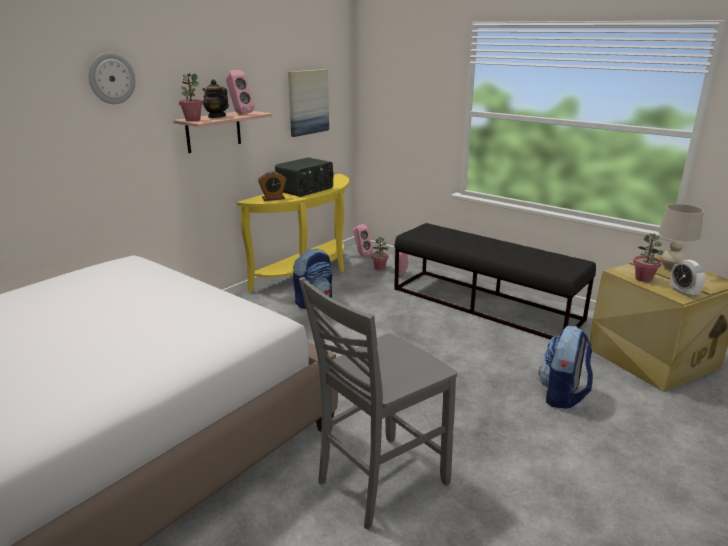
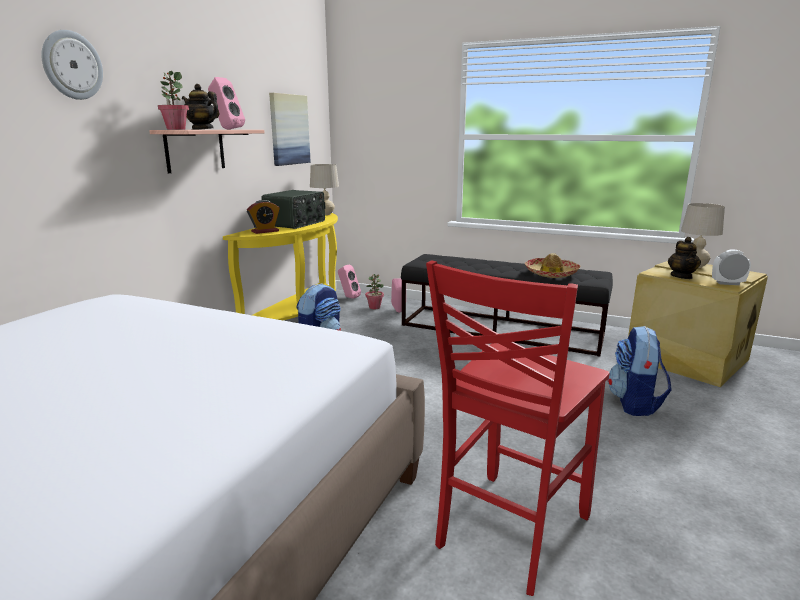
camera: 15 degrees left, 5 degrees down
grey chair [299,277,457,530] -> red chair [426,261,609,596]
potted plant [633,233,664,282] -> teapot [668,237,701,279]
alarm clock [670,260,705,297] -> alarm clock turned 135 degrees clockwise [712,250,751,285]
none -> beige table lamp [310,164,339,215]
none -> hat [525,253,580,278]

